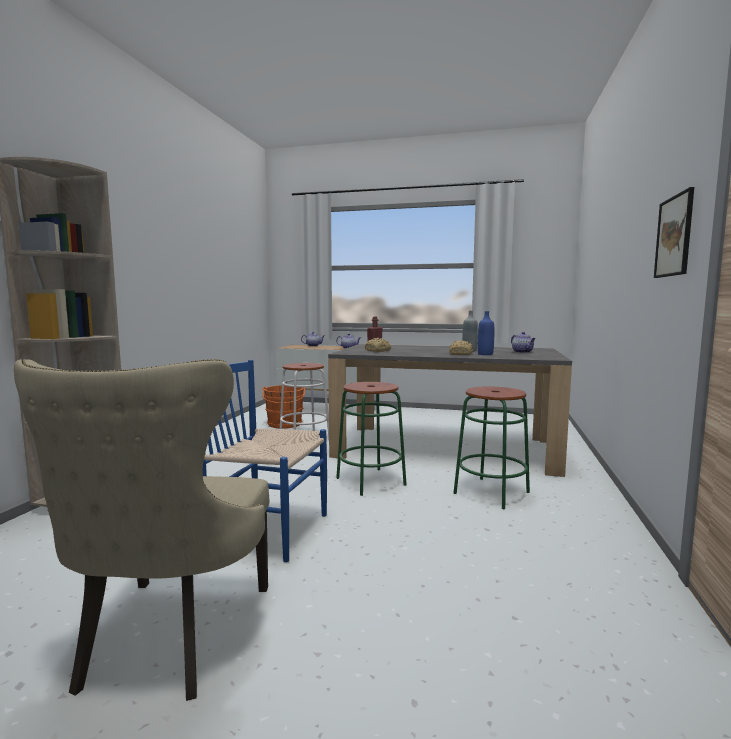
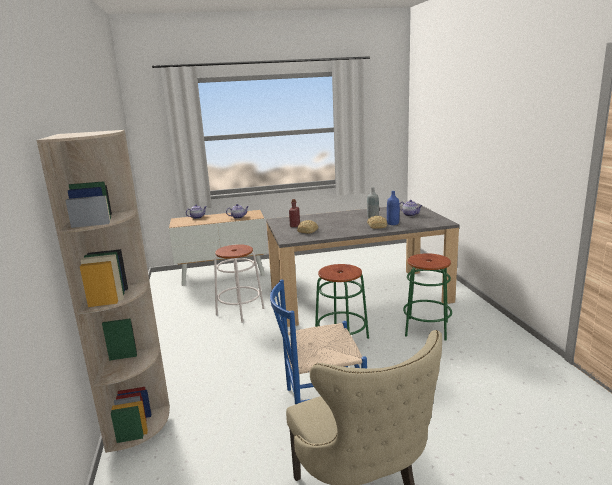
camera: 25 degrees left, 10 degrees up
orange bucket [262,385,305,428] -> none
picture [654,187,694,278] -> none

